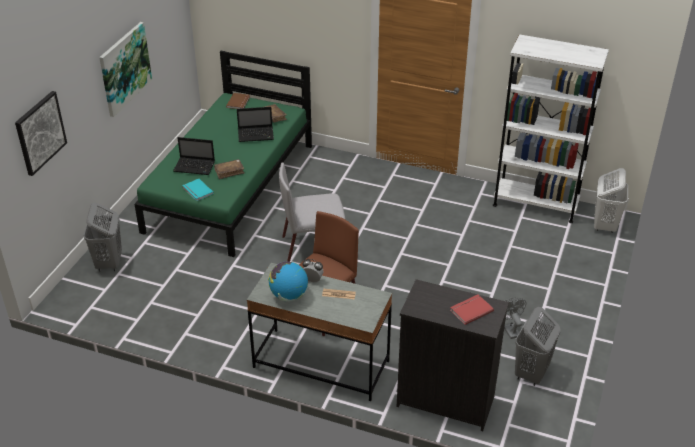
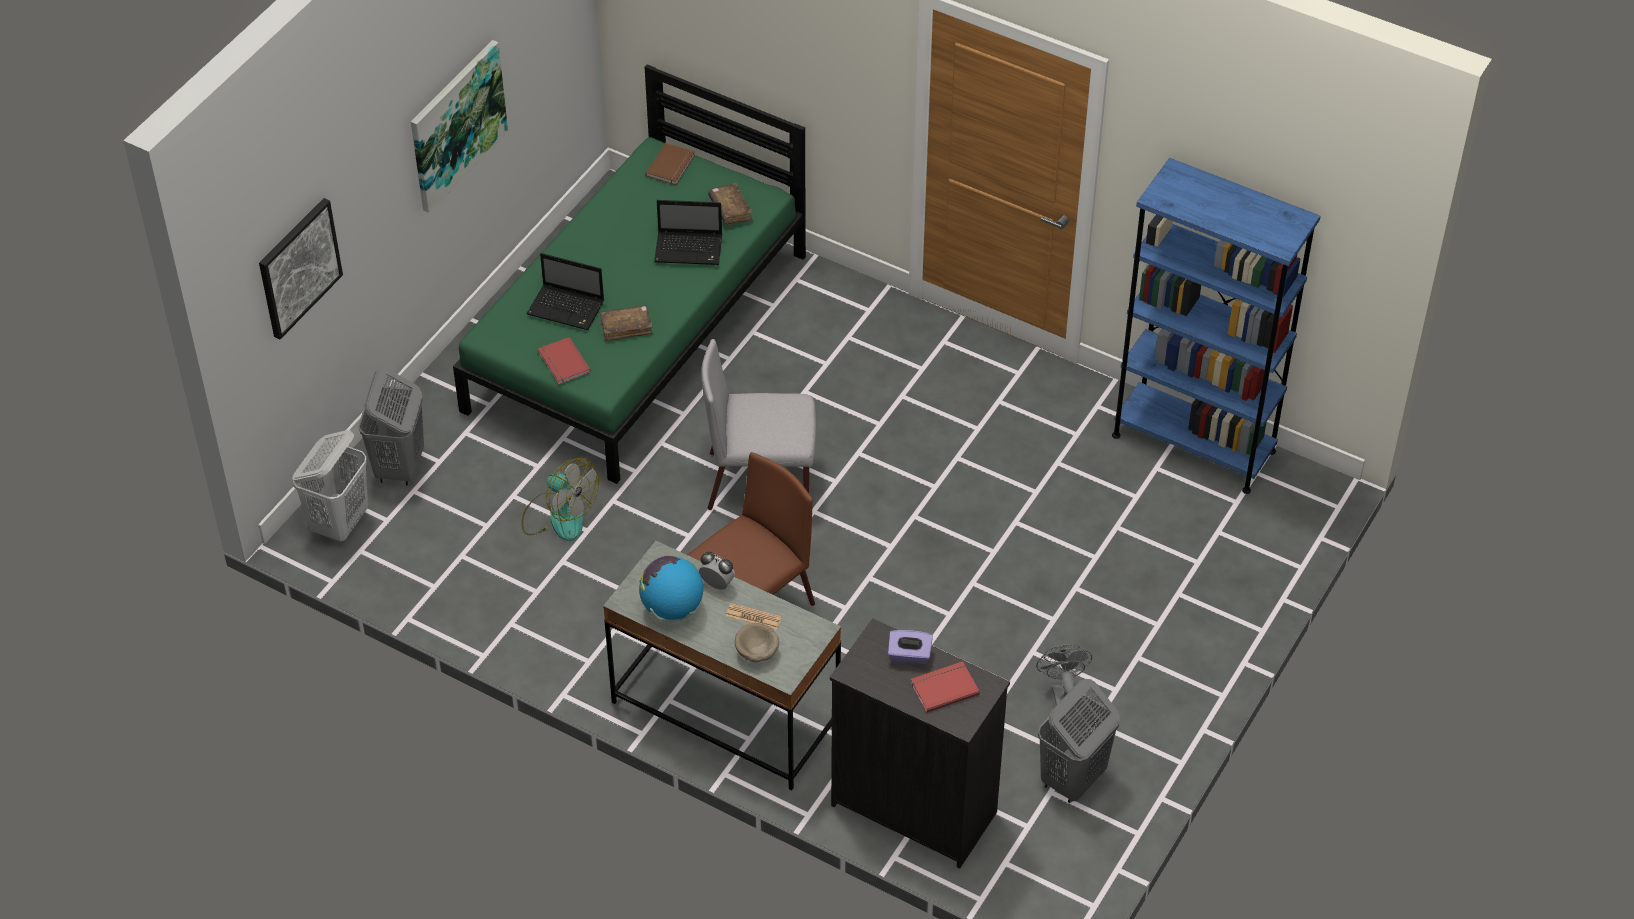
camera: 10 degrees right, 10 degrees up
turquoise book [182,179,214,201] -> red book [538,337,591,385]
white bookcase [493,34,609,223] -> blue bookcase [1112,158,1321,494]
white laundry basket [594,168,628,233] -> white laundry basket moved to [292,430,368,542]
none -> fan [521,458,599,541]
none -> beige bowl [735,623,779,662]
none -> purple tissue box [888,630,933,665]

